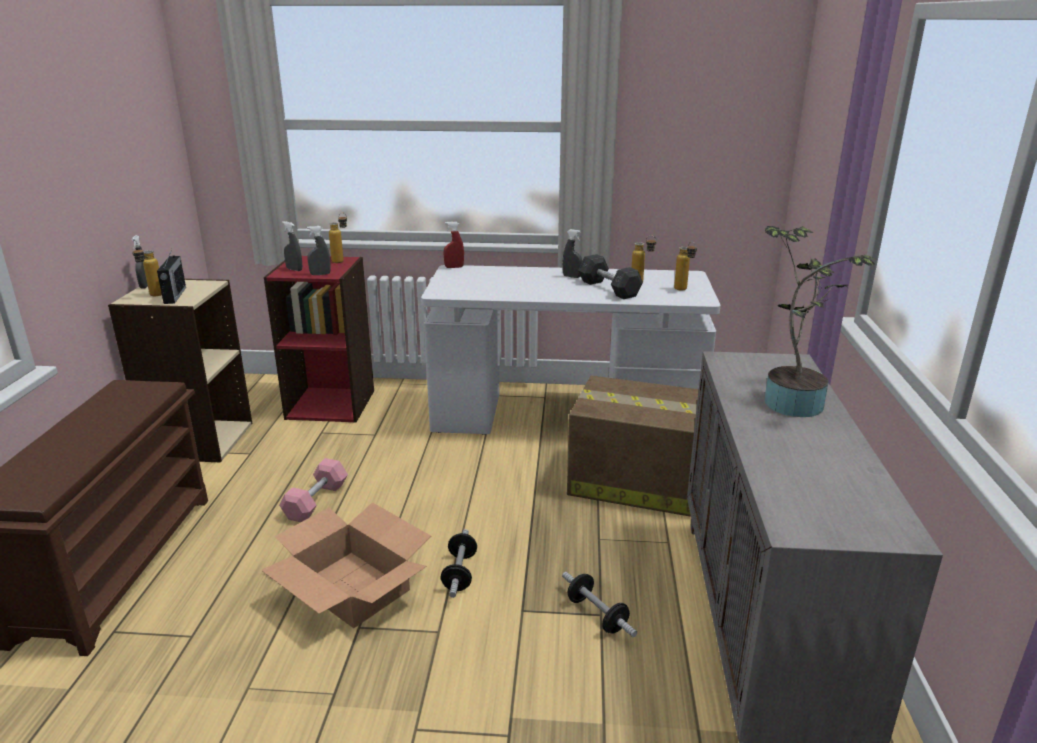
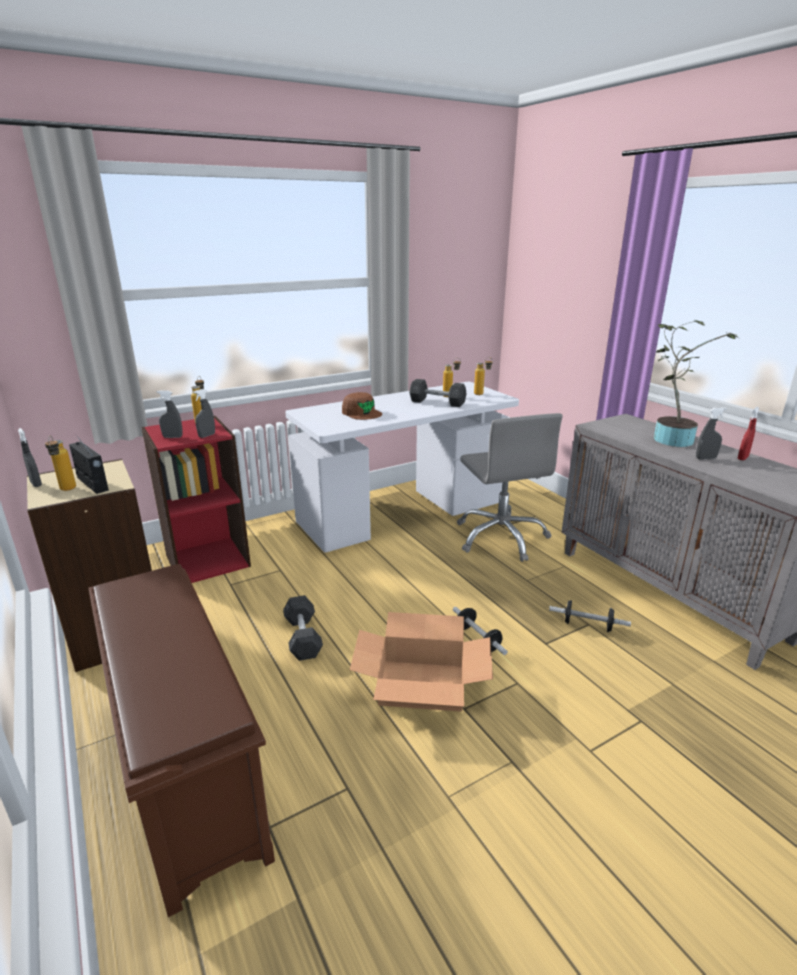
camera: 35 degrees left, 0 degrees up
pink dumbbell [279,458,348,522] -> grey dumbbell [283,595,323,661]
red spray bottle [443,221,464,268] -> red spray bottle moved to [738,407,759,460]
grey spray bottle [563,229,582,278] -> grey spray bottle moved to [696,407,727,459]
cardboard box [567,375,699,517] -> grey office chair [457,413,563,562]
none -> brown cap [342,392,382,420]

